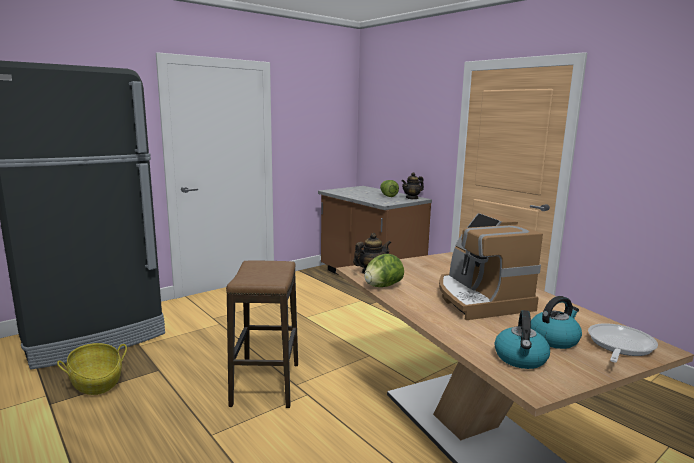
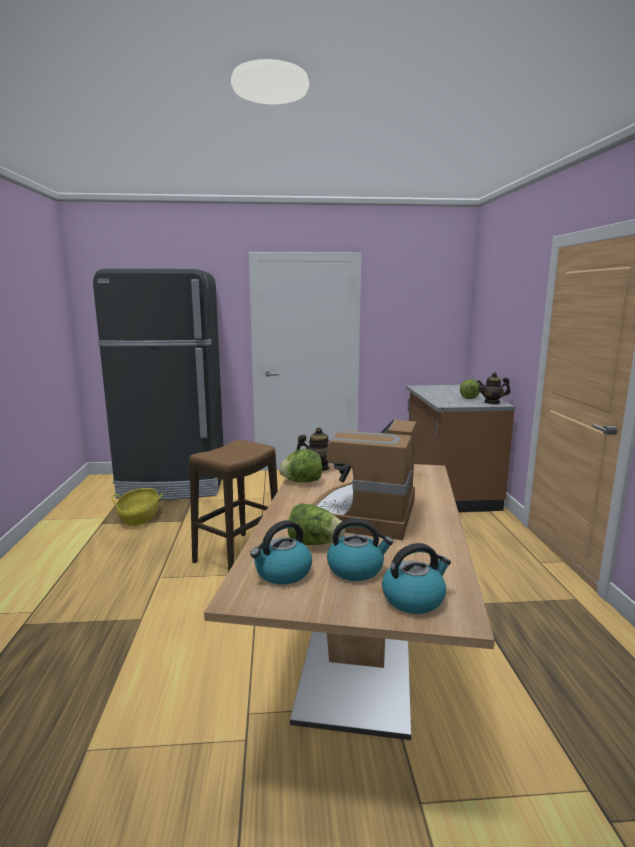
camera: 35 degrees right, 0 degrees up
frying pan [588,323,658,362] -> kettle [382,543,451,614]
none -> lettuce [288,503,346,545]

